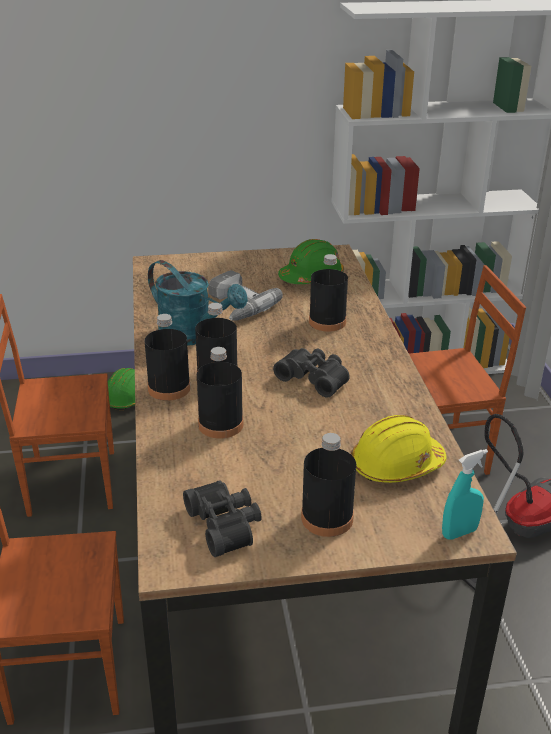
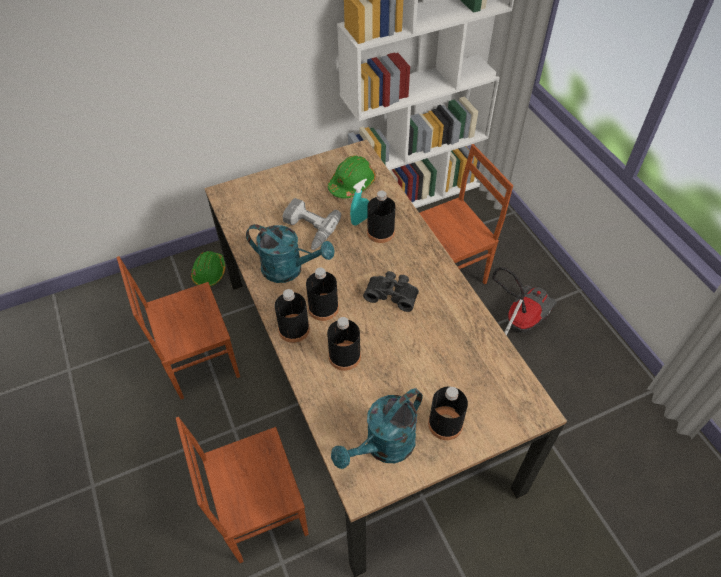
camera: 15 degrees left, 20 degrees up
black binoculars [183,480,261,557] -> turquoise watering can [331,388,423,469]
yellow hard hat [351,415,447,483] -> none
turquoise spray bottle [442,449,488,540] -> turquoise spray bottle moved to [350,179,369,225]

